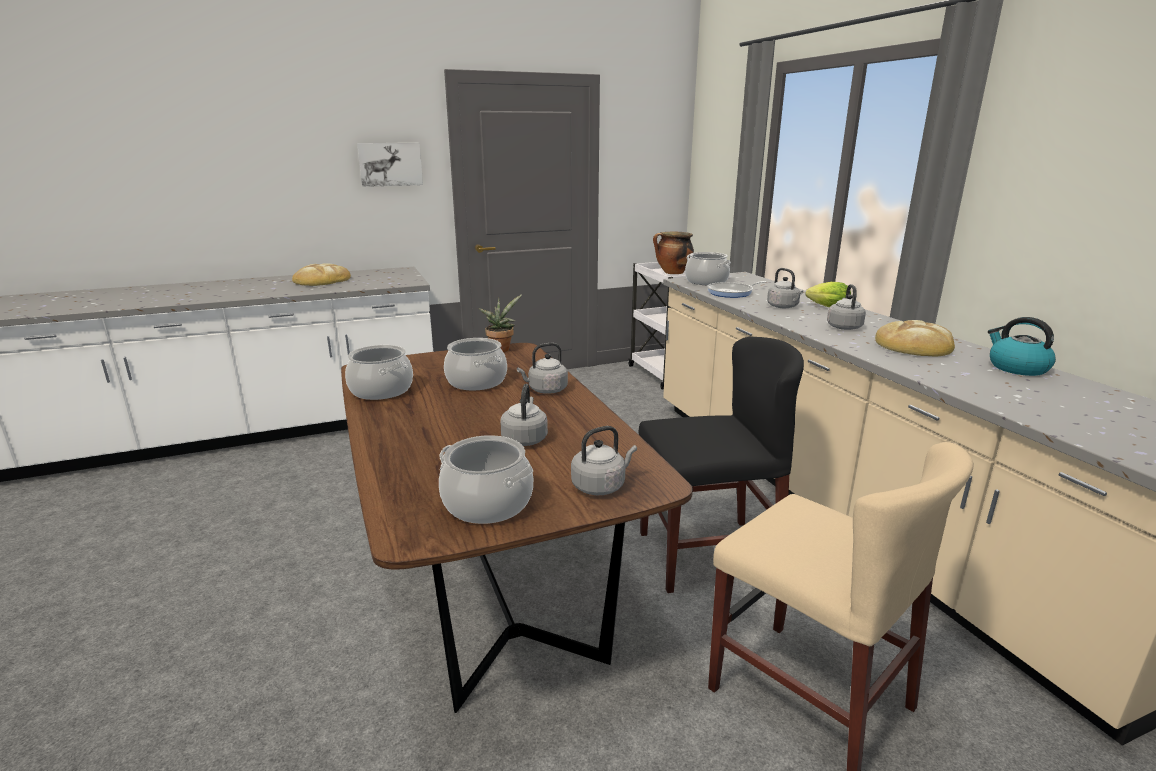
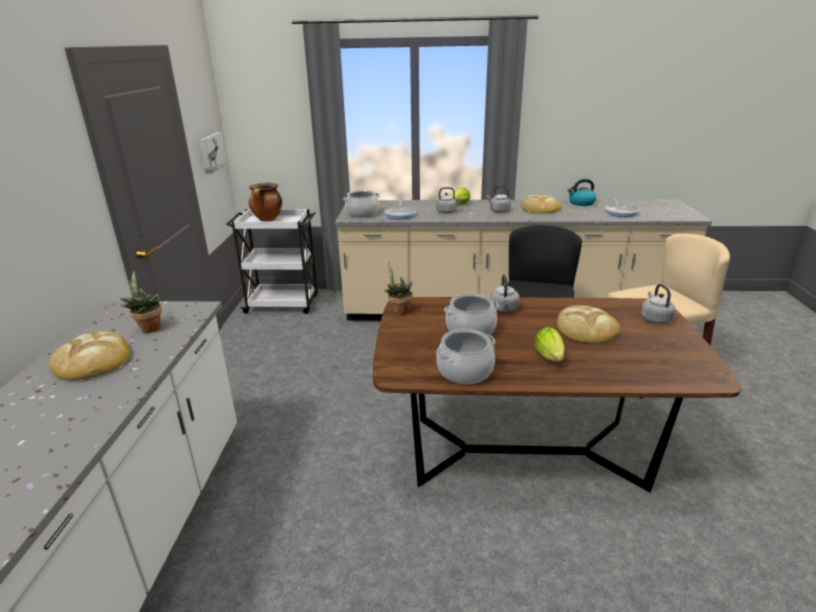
camera: 65 degrees left, 5 degrees up
picture [357,143,423,187] -> picture moved to [199,132,227,175]
cooking pot [439,435,533,524] -> none
grey kettle [500,384,548,446] -> bread [557,305,620,343]
none -> potted plant [120,271,162,333]
none -> lettuce [534,327,565,362]
none -> frying pan [605,199,639,217]

